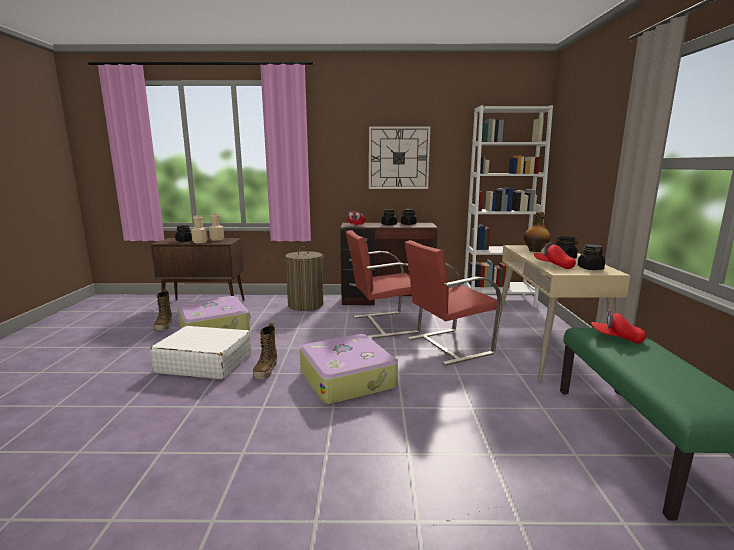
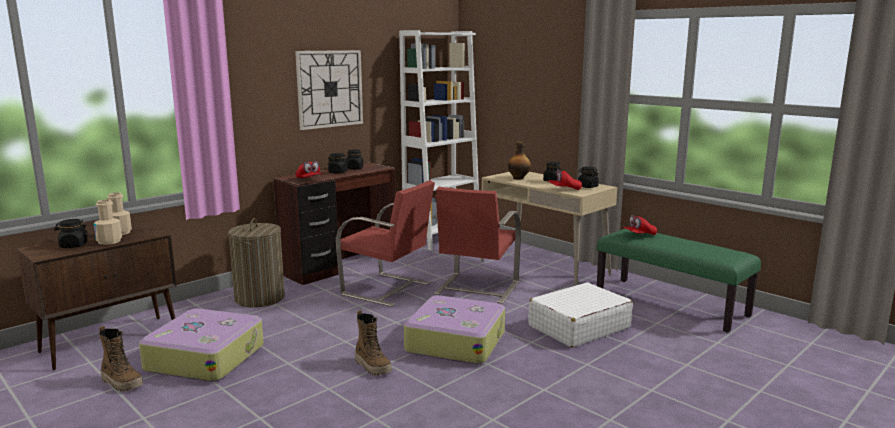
camera: 45 degrees left, 0 degrees up
white suitcase [150,326,251,379] -> white suitcase moved to [528,282,633,348]
red chair [346,230,423,338] -> red chair turned 90 degrees counterclockwise [336,180,435,307]

